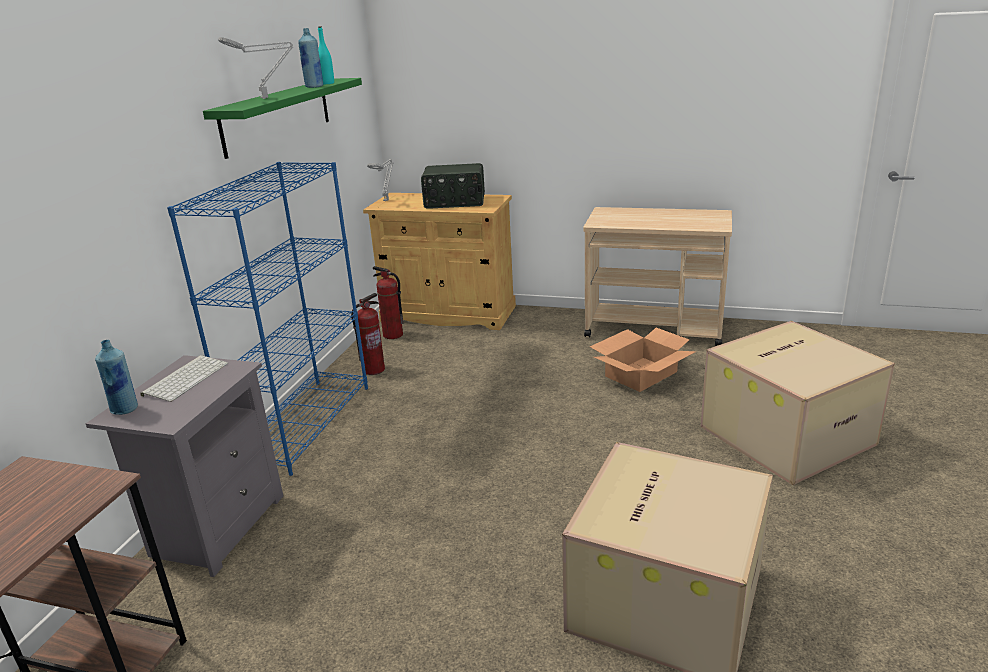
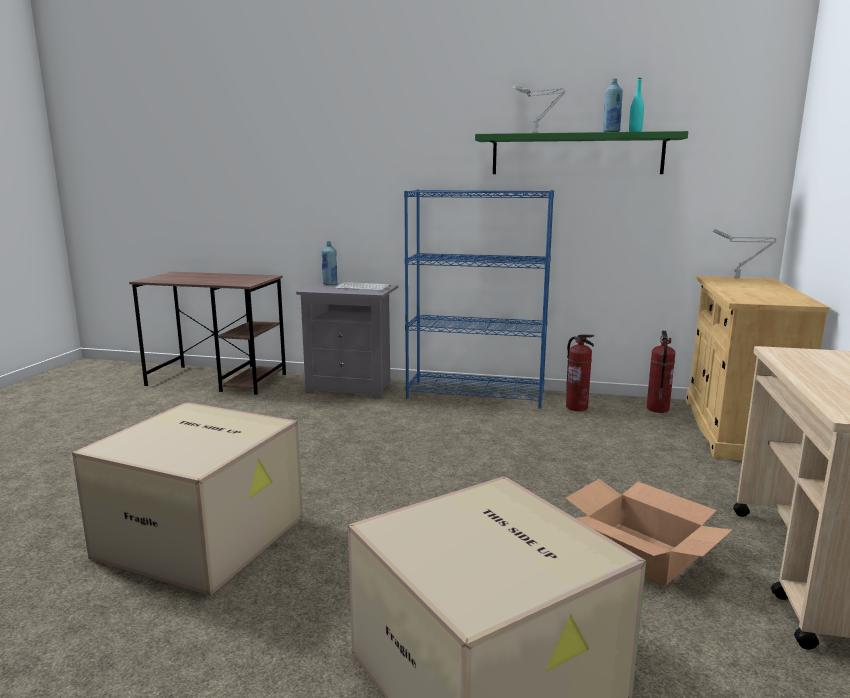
camera: 85 degrees right, 10 degrees down
radio [421,163,485,209] -> none

